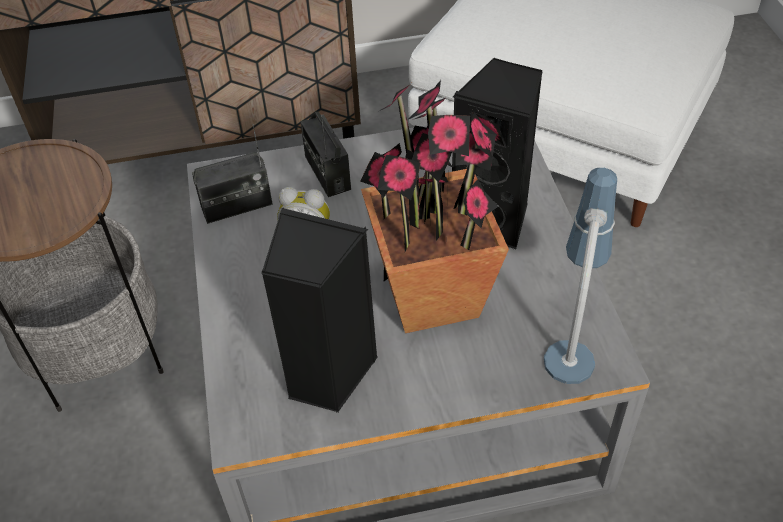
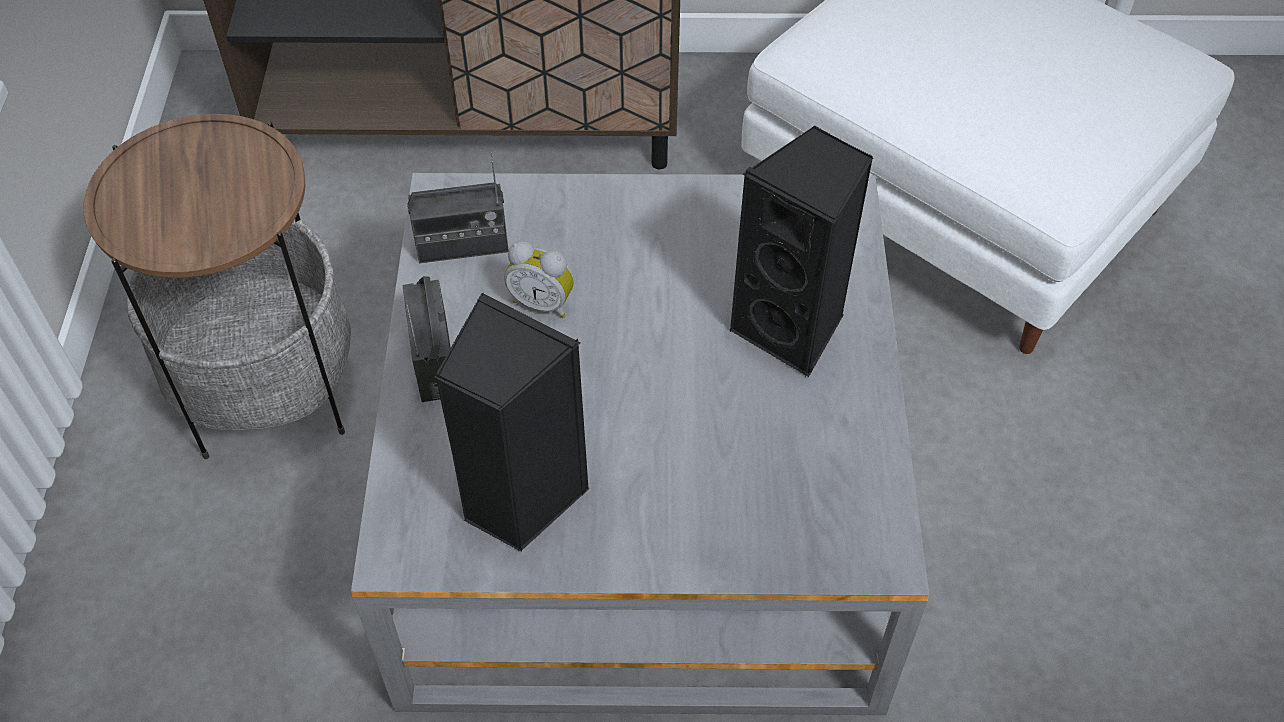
camera: 10 degrees right, 5 degrees up
radio [300,112,351,197] -> radio moved to [402,276,451,402]
potted plant [360,80,509,333] -> none
table lamp [544,168,617,384] -> none

